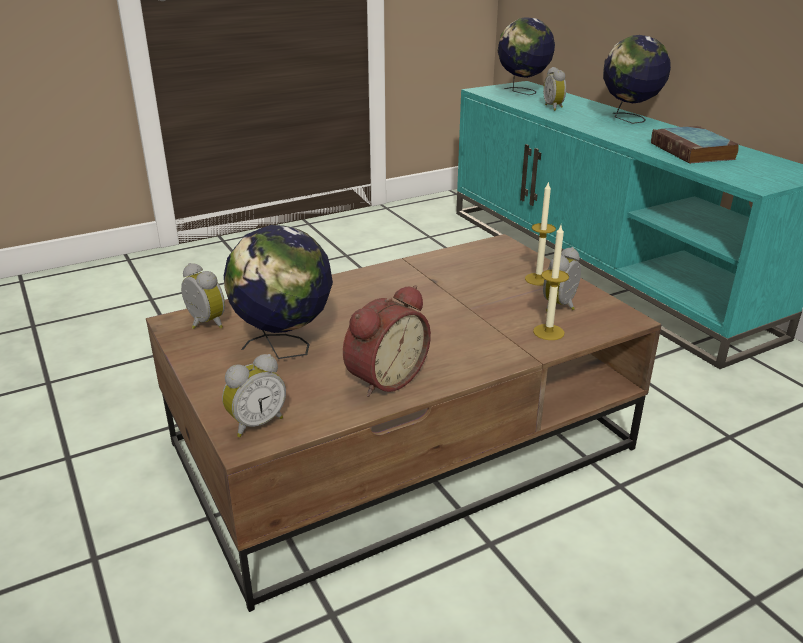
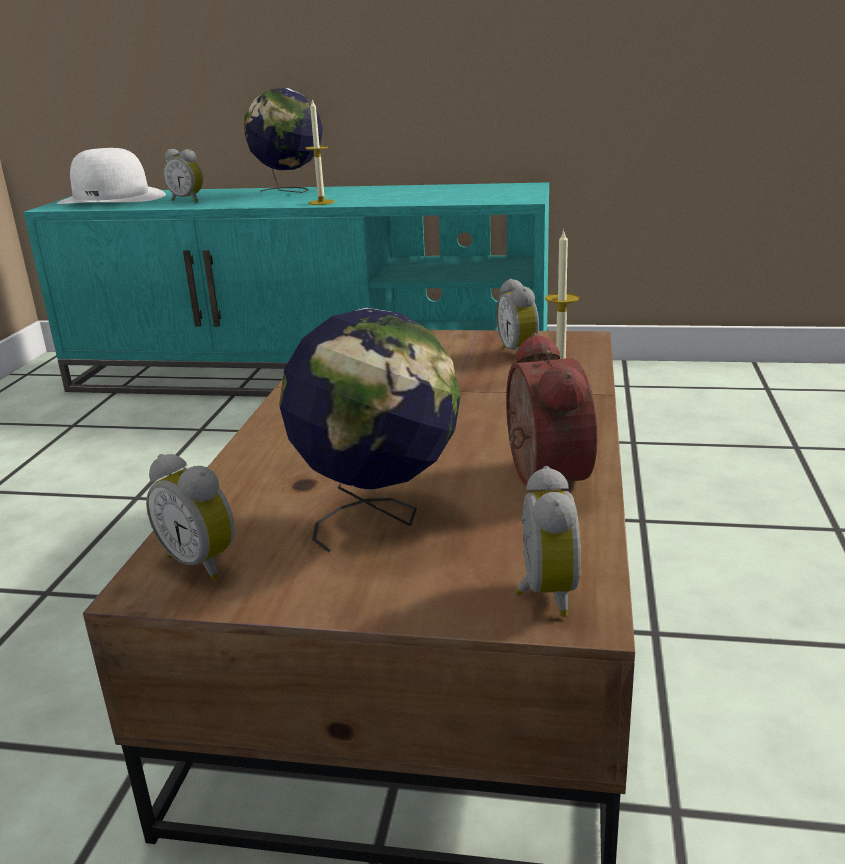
camera: 50 degrees left, 5 degrees down
alarm clock [181,263,225,329] -> alarm clock turned 135 degrees counterclockwise [146,454,235,581]
globe [498,17,555,95] -> white hat [57,148,166,204]
candle [525,181,556,286] -> candle moved to [305,99,335,205]
book [651,126,740,164] -> none

